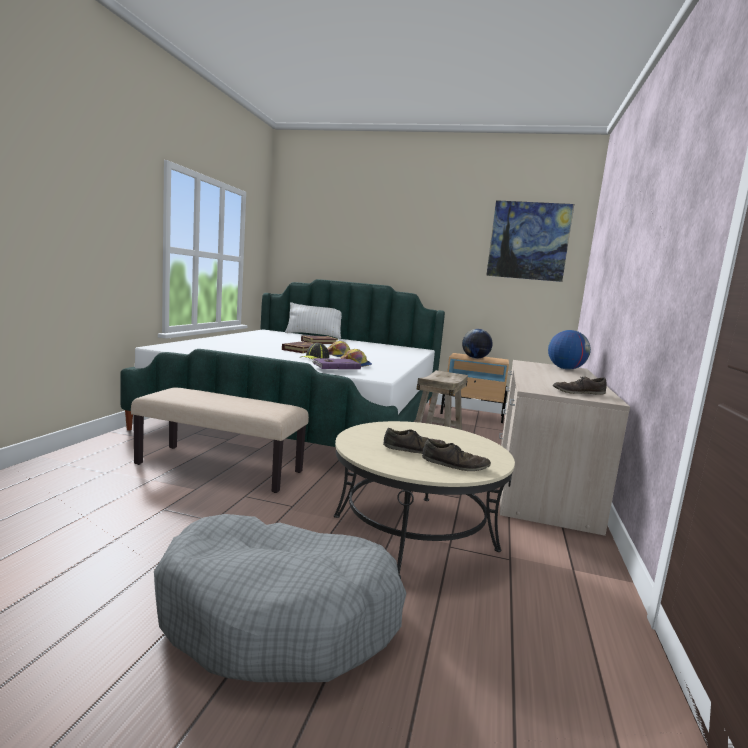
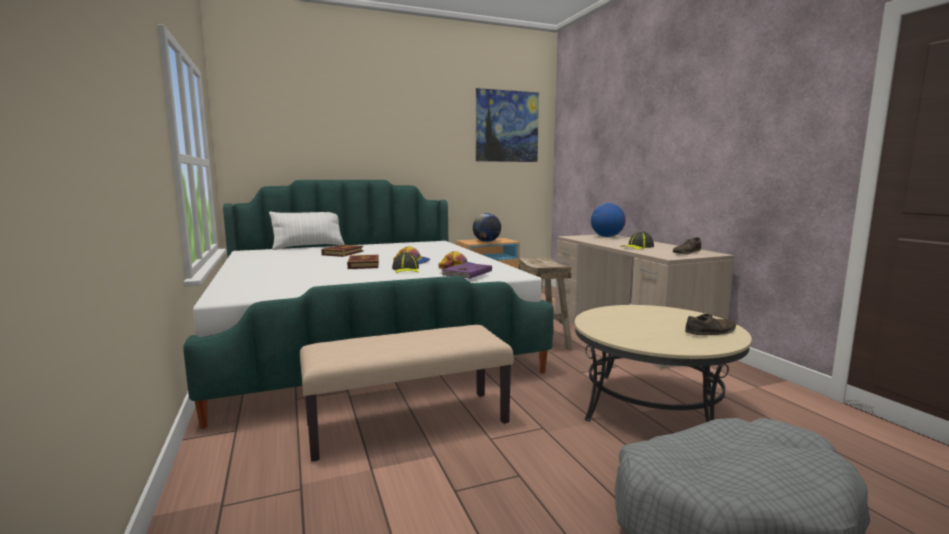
camera: 35 degrees left, 0 degrees up
brown shoe [383,428,446,454] -> none
none -> cap [621,231,654,250]

